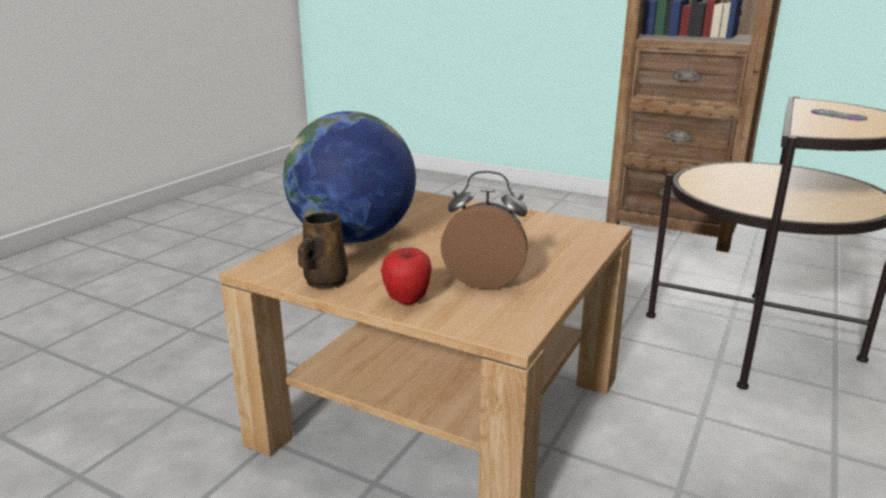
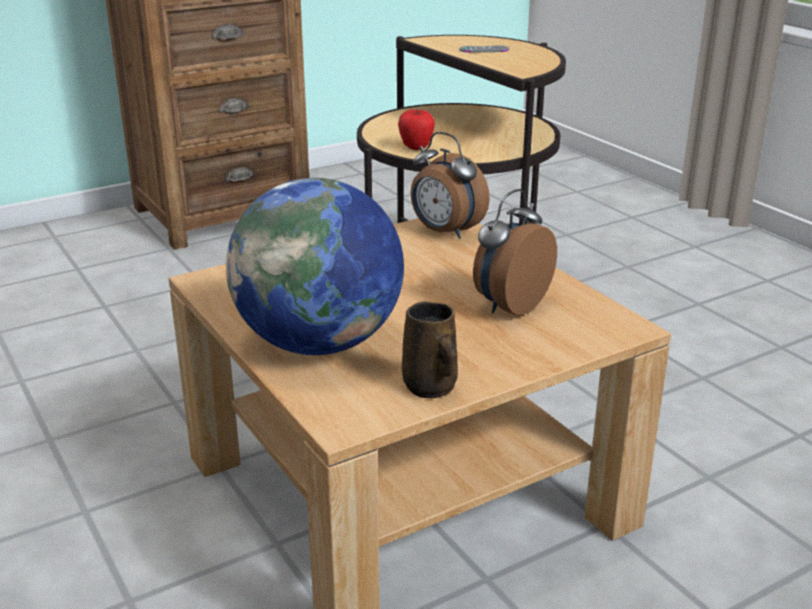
camera: 60 degrees left, 5 degrees up
apple [381,247,432,305] -> apple moved to [398,109,435,150]
none -> alarm clock [410,132,490,239]

